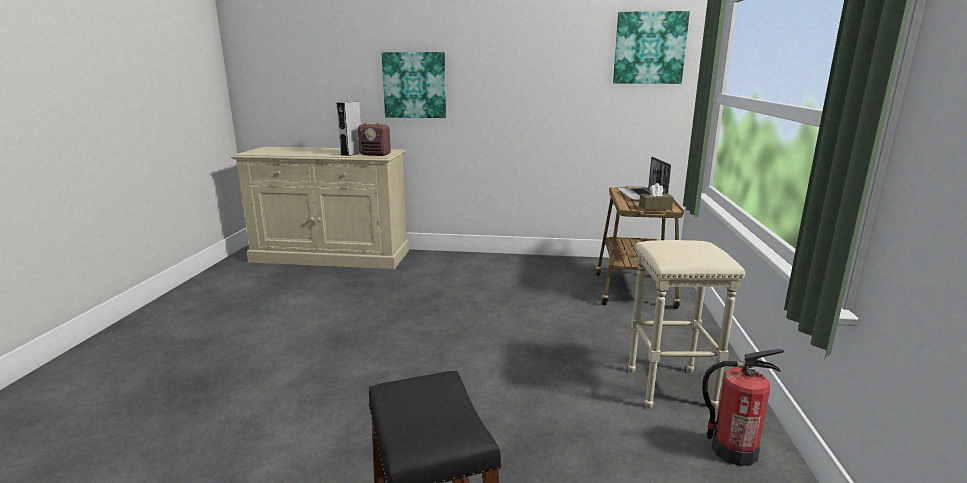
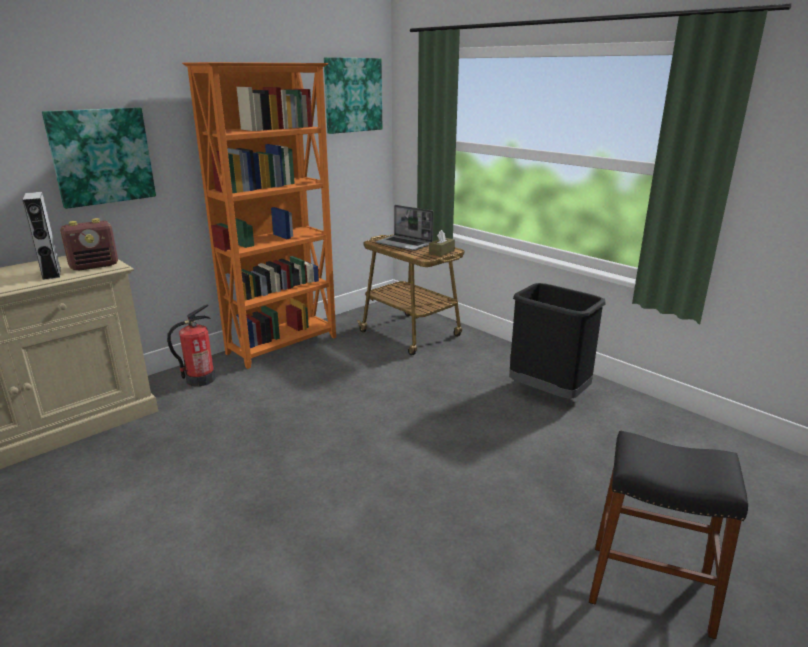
camera: 50 degrees left, 5 degrees up
beige stool [628,240,745,409] -> black trash can [509,283,605,399]
fire extinguisher [702,349,784,466] -> fire extinguisher moved to [167,305,216,387]
none -> orange bookcase [182,62,336,369]

